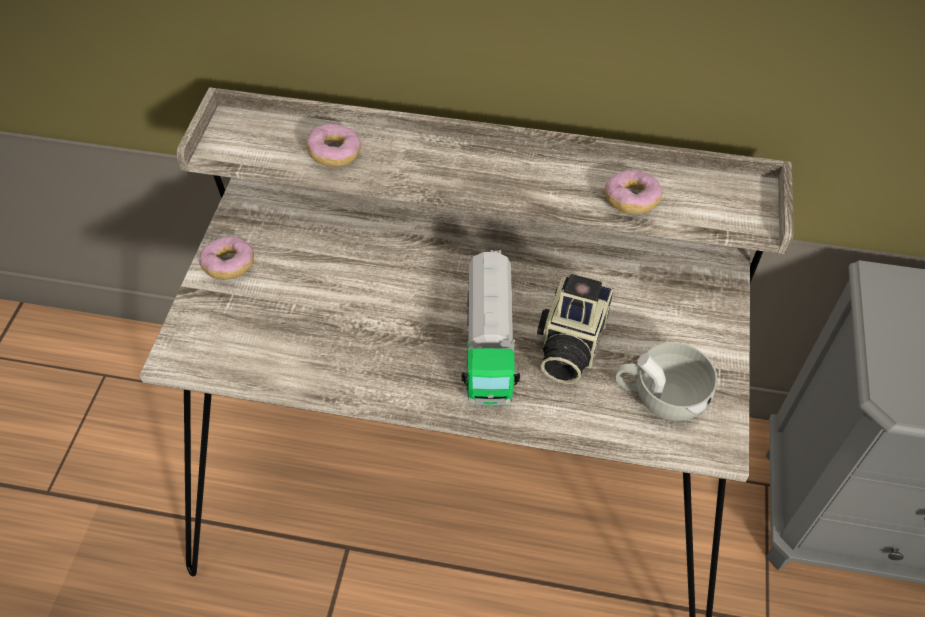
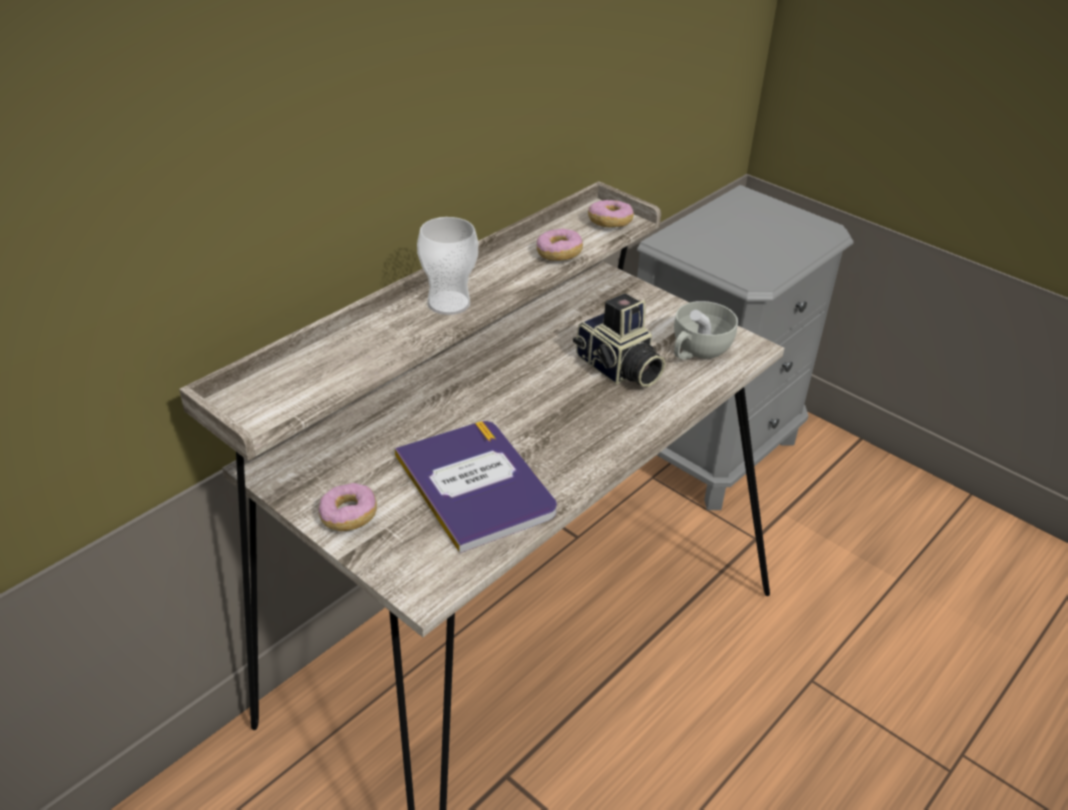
camera: 60 degrees left, 15 degrees down
donut [306,124,361,167] -> donut moved to [588,200,634,228]
toy truck [462,250,520,406] -> none
none -> book [395,421,557,553]
none -> cup [417,217,478,315]

